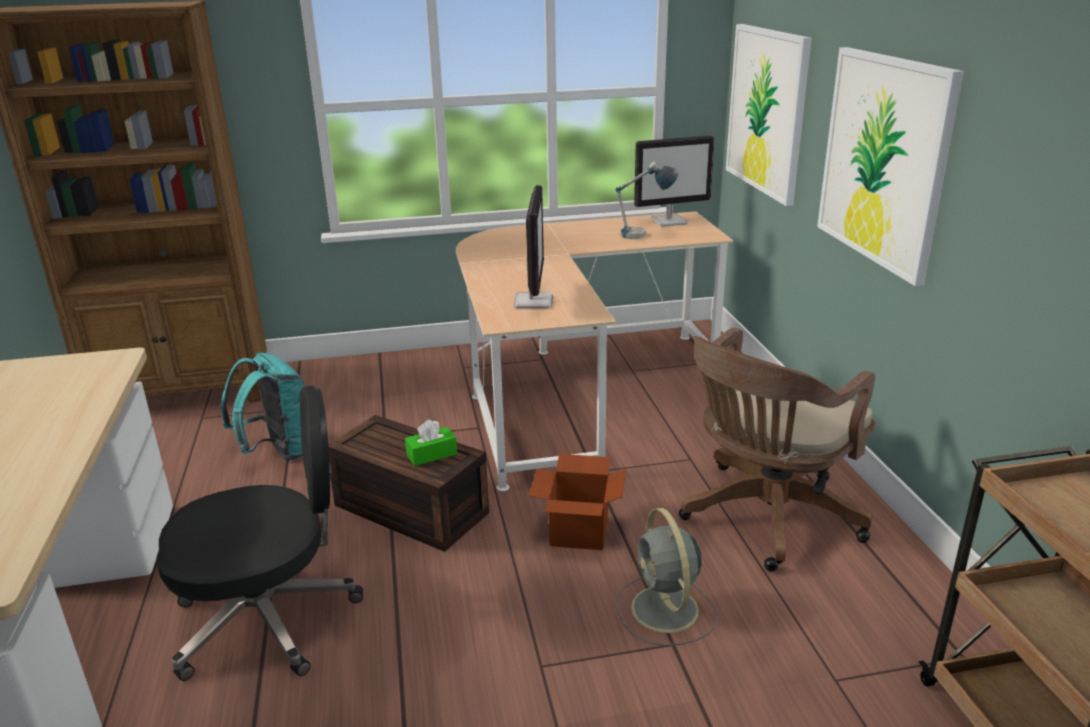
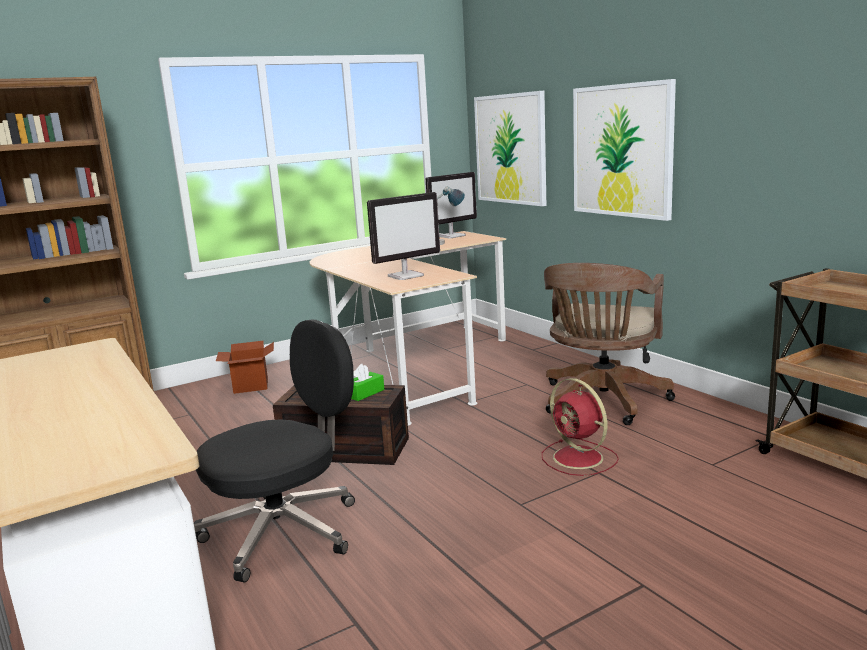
camera: 20 degrees left, 10 degrees down
turquoise backpack [221,353,305,461] -> none
monitor [514,185,553,308] -> monitor turned 75 degrees clockwise [367,192,440,280]
cardboard box [529,454,626,550] -> cardboard box moved to [216,341,274,394]
grey fan [618,508,718,646] -> red fan [542,378,619,476]

